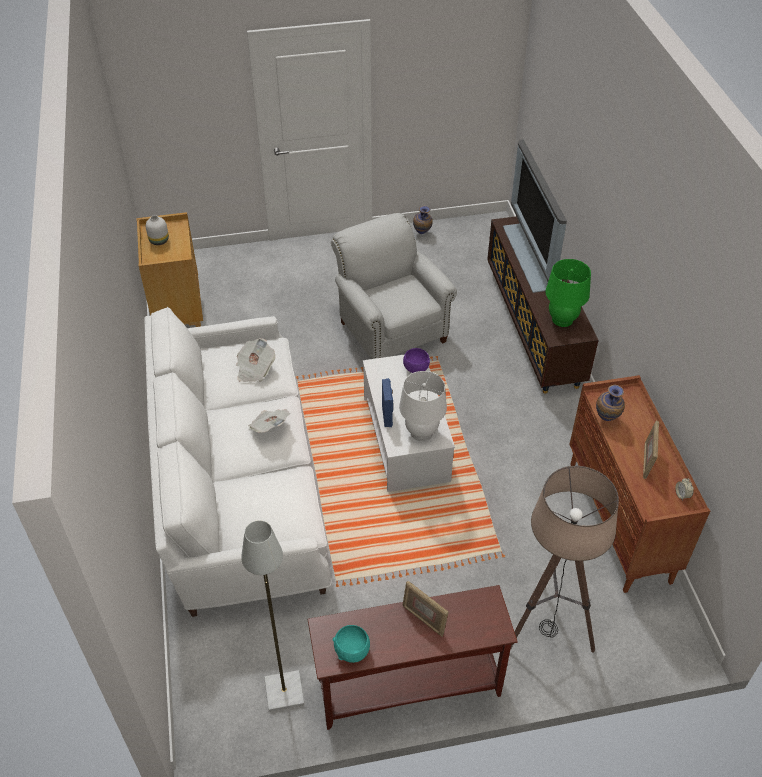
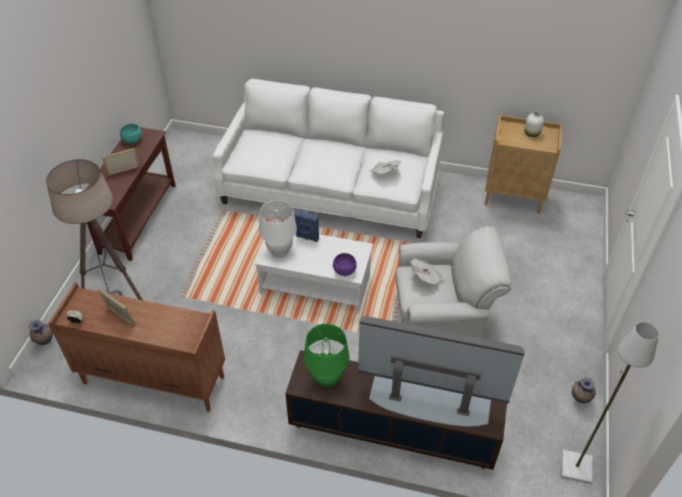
camera: 115 degrees right, 0 degrees up
grey floor lamp [241,520,304,712] -> grey floor lamp moved to [561,322,659,484]
newspaper [248,409,291,432] -> newspaper moved to [410,258,446,285]
vase [596,385,625,421] -> vase moved to [29,320,53,345]

